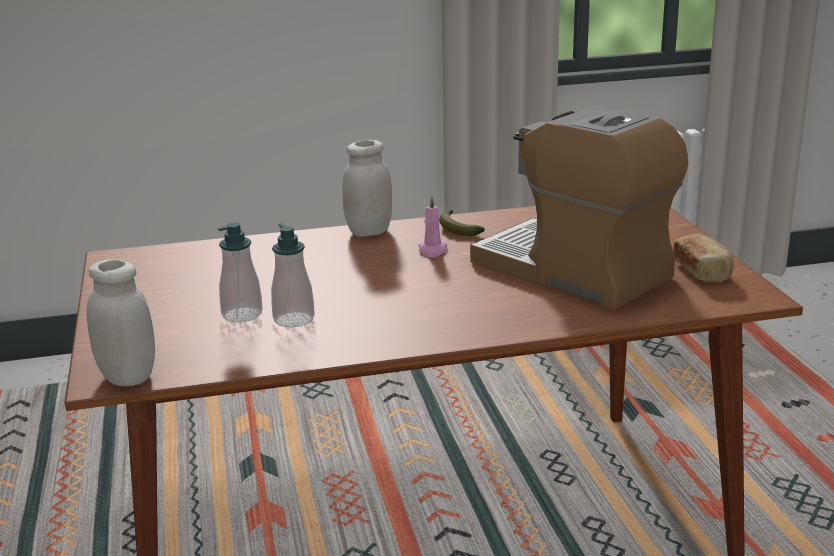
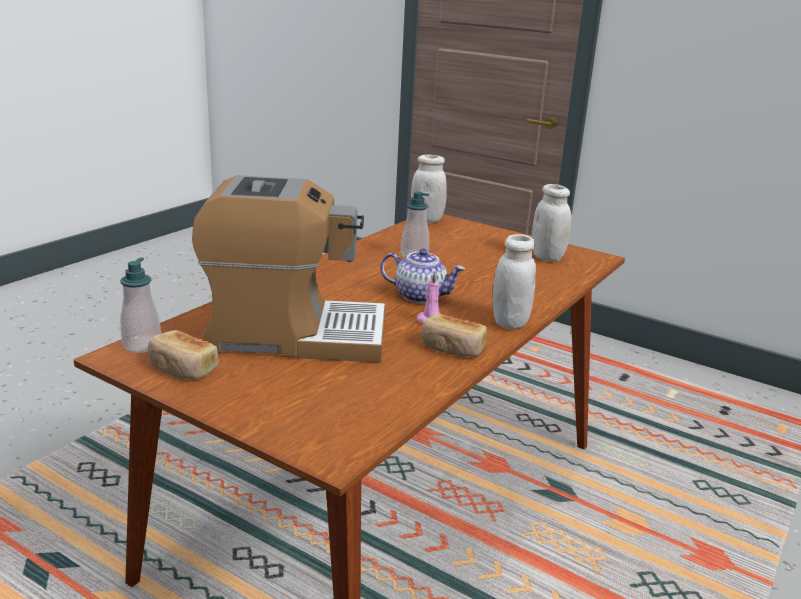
camera: 135 degrees right, 0 degrees up
soap dispenser [217,222,263,322] -> soap dispenser moved to [120,257,161,353]
banana [439,210,485,236] -> bread [421,314,487,357]
none -> teapot [380,249,465,303]
none -> white jar [532,184,571,261]

